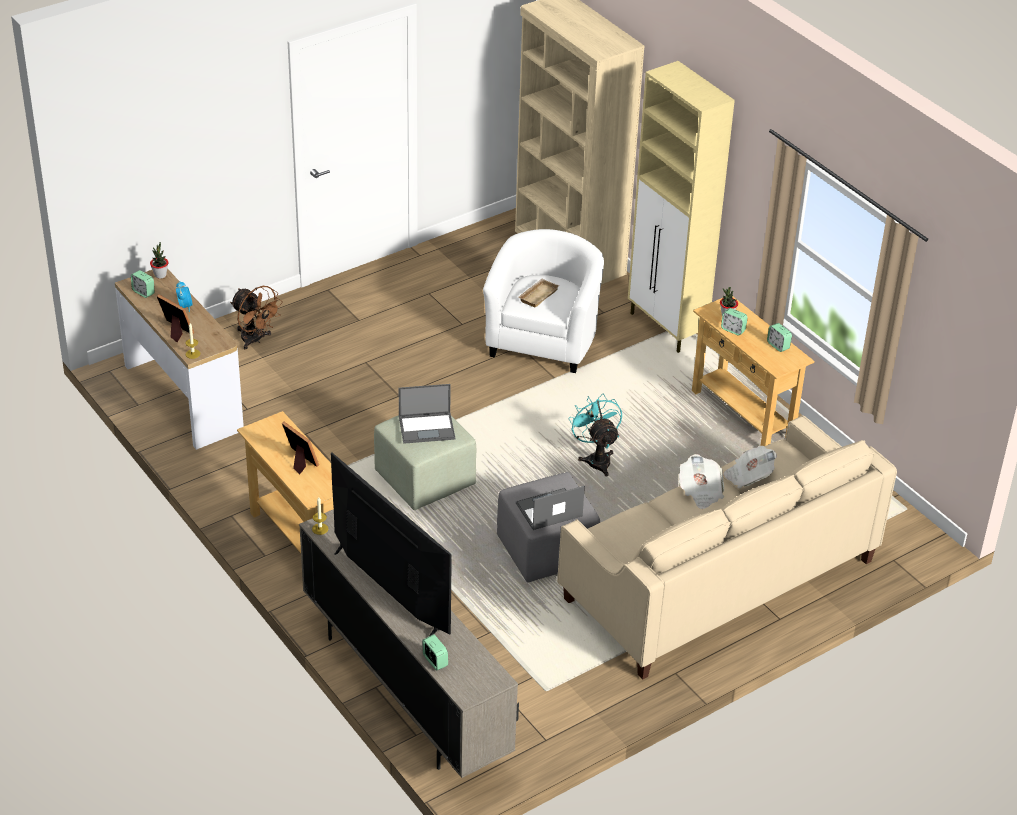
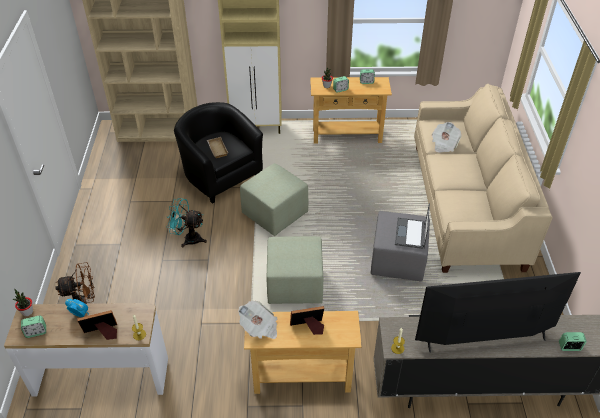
camera: 55 degrees left, 5 degrees up
laptop [399,384,455,444] -> none
white armchair [483,229,604,373] -> black armchair [174,102,263,204]
turquoise fan [568,394,622,476] -> turquoise fan moved to [166,198,207,248]
newspaper [679,454,724,509] -> newspaper moved to [238,301,278,339]
none -> green ottoman [240,163,308,236]

